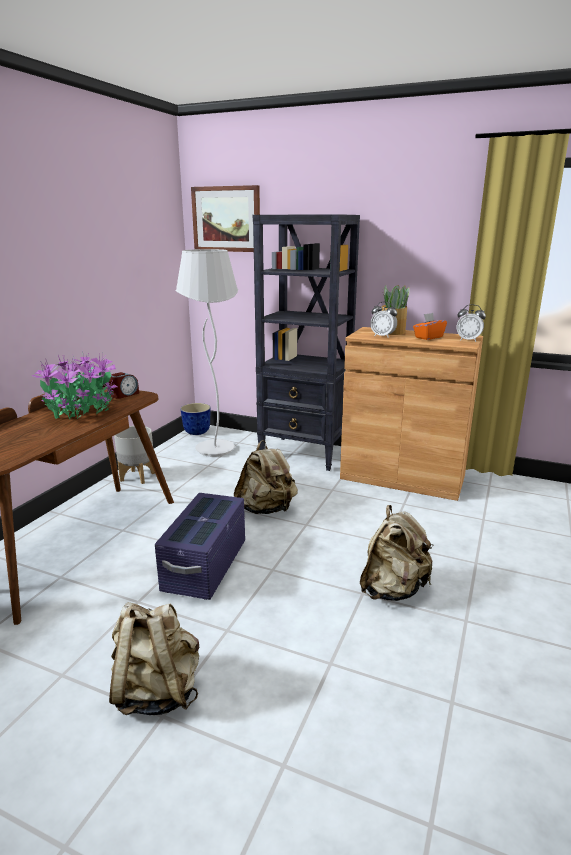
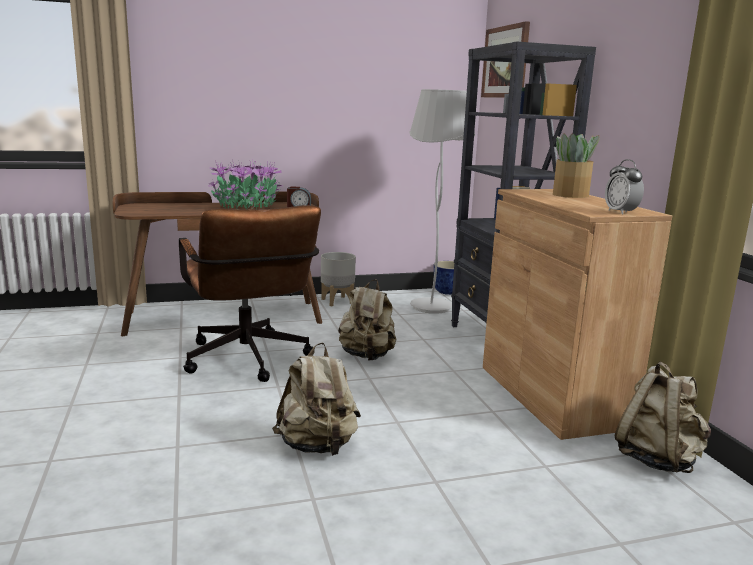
camera: 50 degrees right, 5 degrees down
beige backpack [109,602,200,715] -> beige backpack moved to [615,362,711,473]
purple storage box [155,493,245,600] -> brown office chair [179,205,321,382]
alarm clock [370,302,397,338] -> none
orange tissue box [413,313,447,340] -> none

